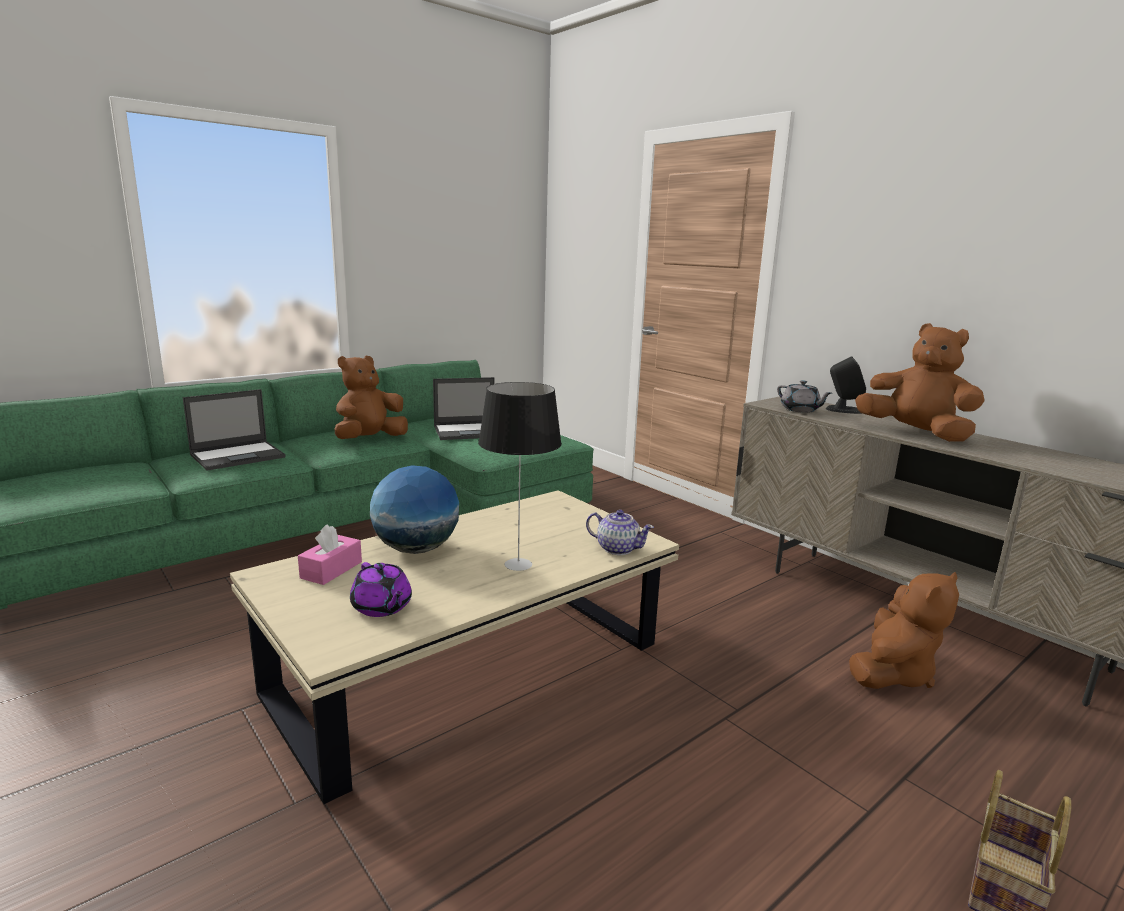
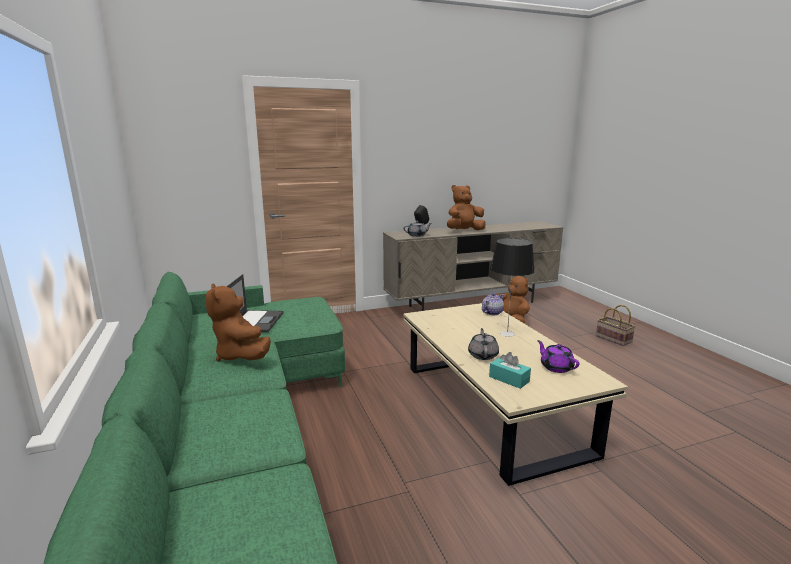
camera: 70 degrees left, 0 degrees up
laptop [183,389,285,471] -> none
pink tissue box [298,524,362,585] -> turquoise tissue box [489,352,531,389]
purple teapot [350,562,412,617] -> purple teapot turned 105 degrees counterclockwise [537,340,580,373]
globe [370,465,459,554] -> grey teapot [468,328,499,360]

